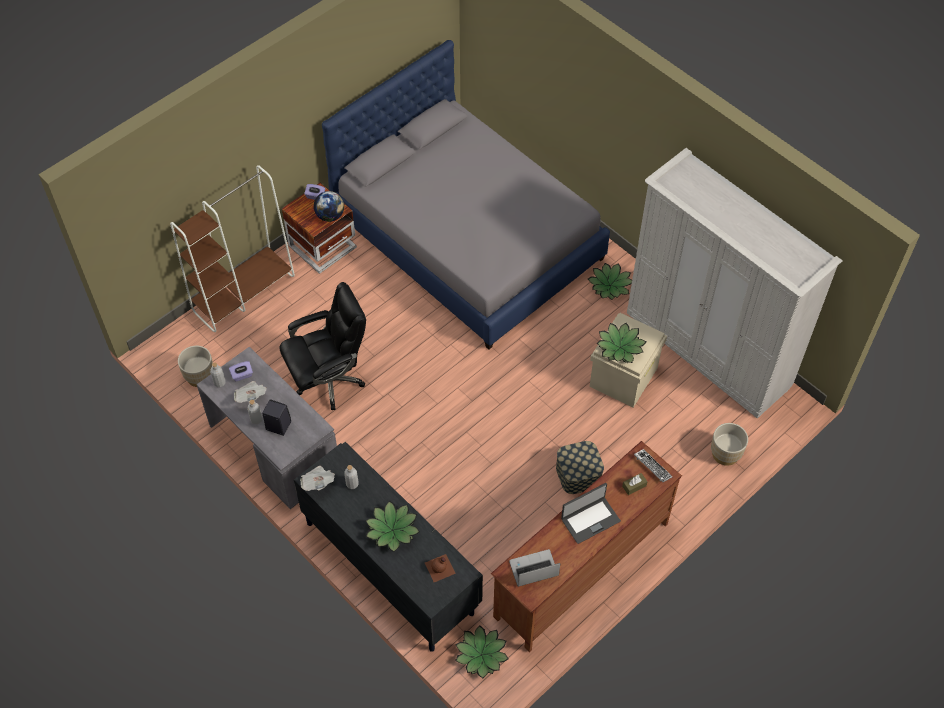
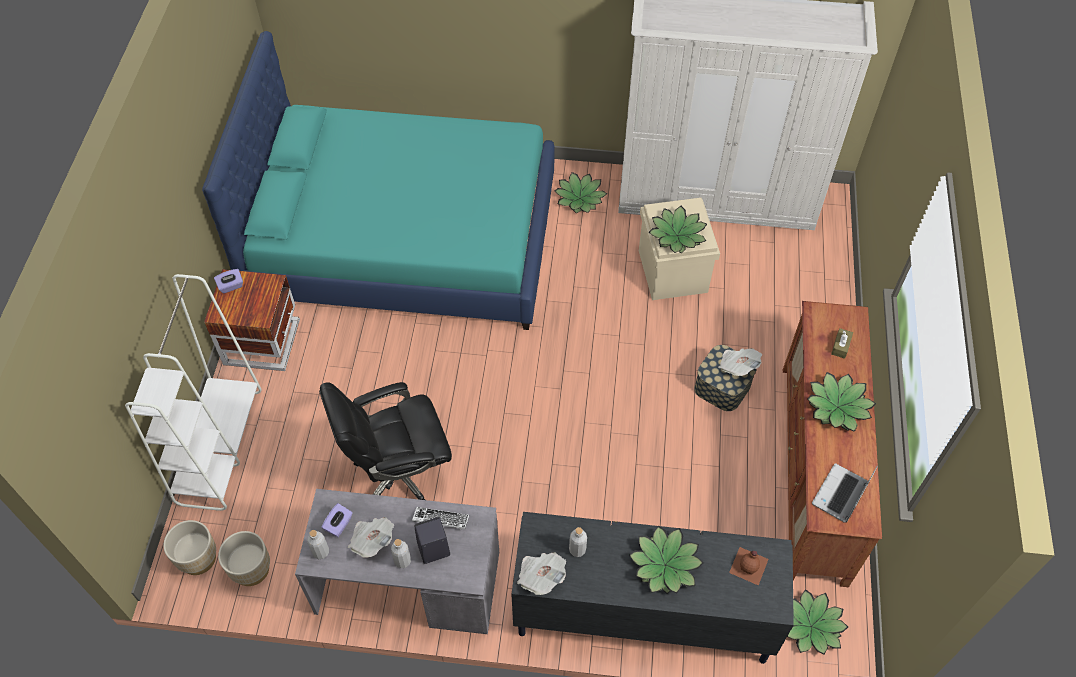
camera: 40 degrees left, 0 degrees up
brown clothes rack [170,165,295,332] -> white clothes rack [125,274,262,511]
black office chair [280,282,366,410] -> black office chair turned 135 degrees counterclockwise [319,382,452,500]
globe [314,191,344,222] -> none
grey bed [322,40,610,350] -> turquoise bed [202,31,555,330]
laptop [561,483,621,544] -> potted plant [807,372,876,432]
keyboard [634,449,673,482] -> keyboard moved to [412,507,469,530]
beige planter [711,423,748,466] -> beige planter moved to [163,520,216,575]
none -> newspaper [718,348,762,376]

